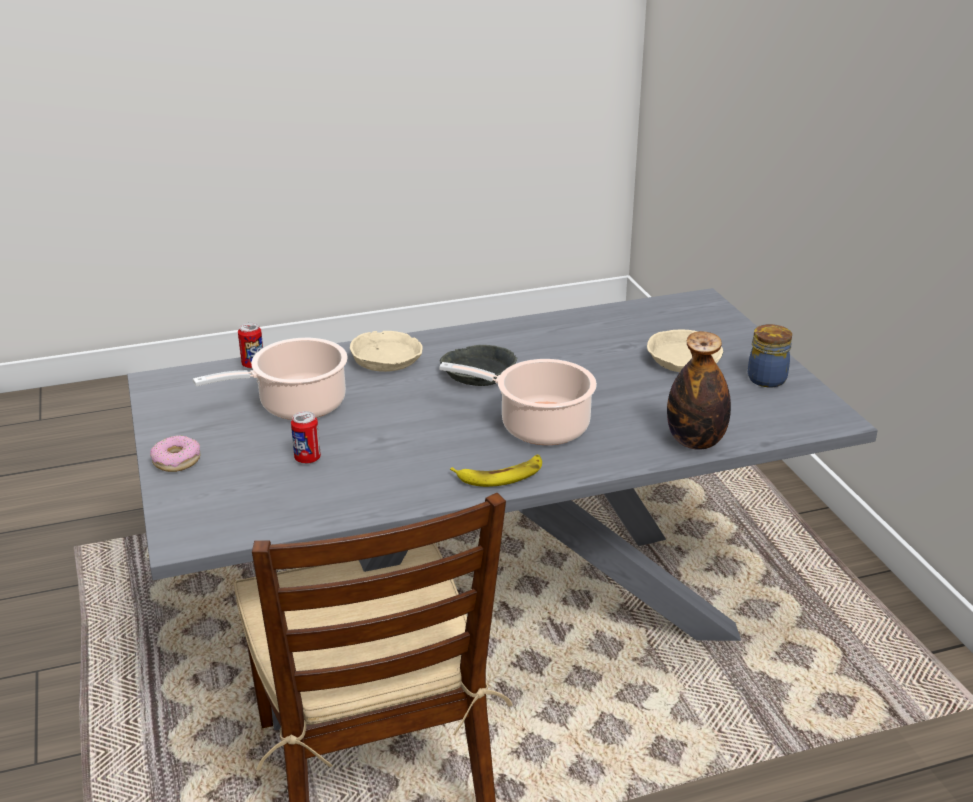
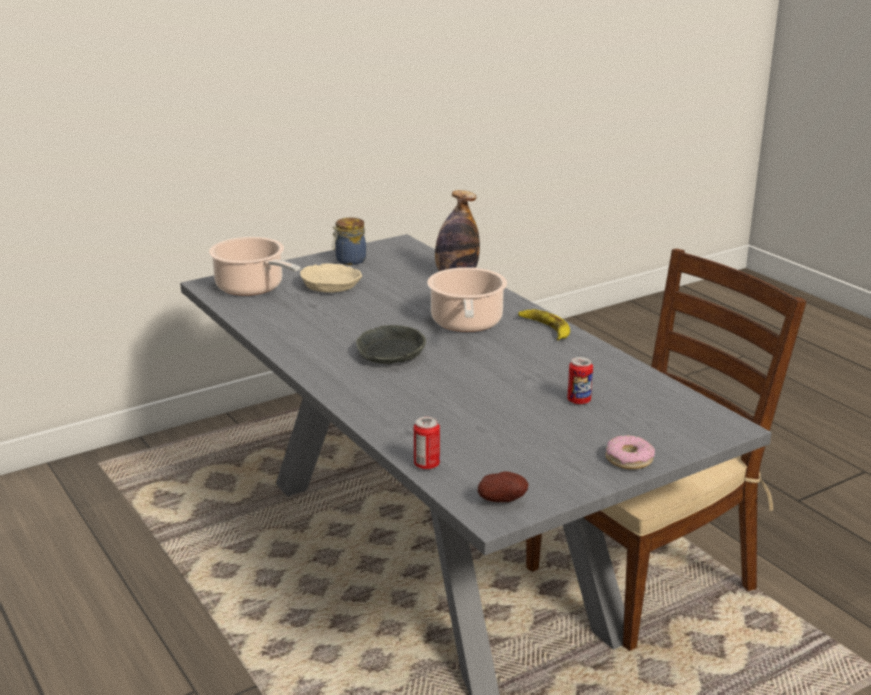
camera: 105 degrees left, 5 degrees down
cooking pot [193,338,348,420] -> cooking pot moved to [209,237,301,296]
beige bowl [350,331,423,372] -> none
none -> potato [478,471,529,502]

